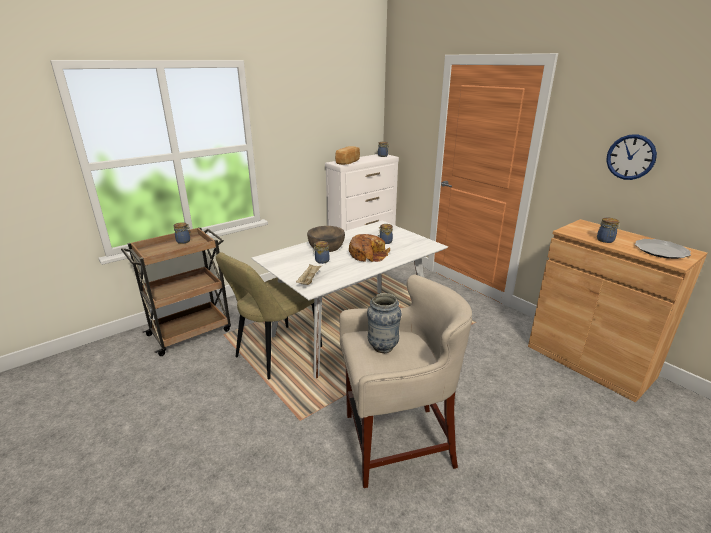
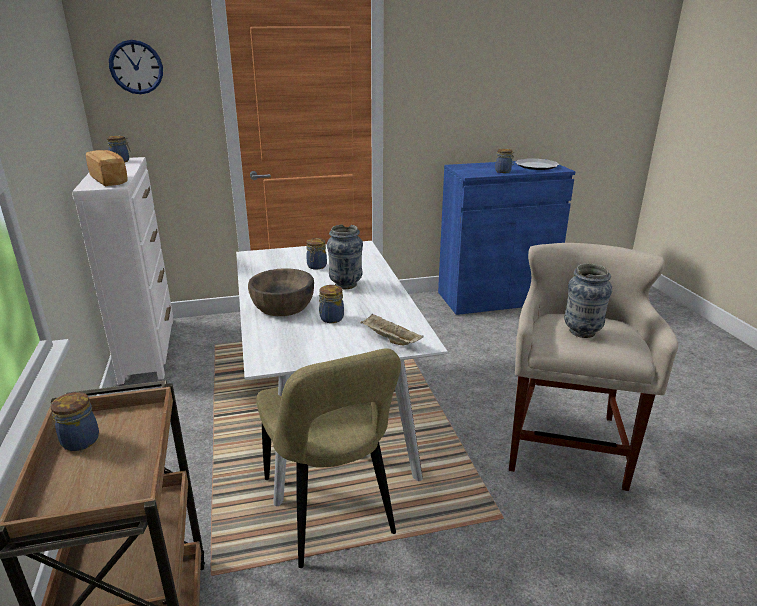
camera: 65 degrees left, 0 degrees up
bread [349,234,390,262] -> vase [327,224,363,289]
brown cabinet [528,219,707,403] -> blue cabinet [438,159,575,315]
wall clock [606,134,657,180] -> wall clock moved to [109,40,163,94]

